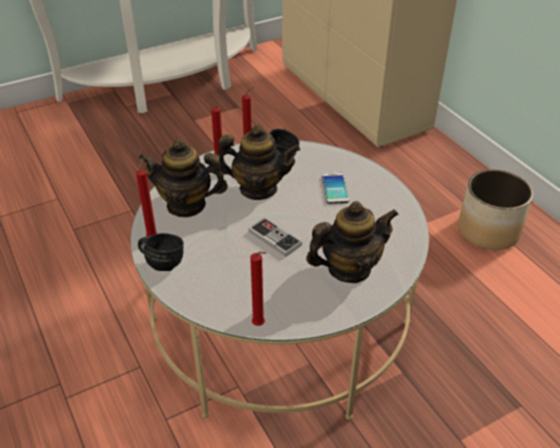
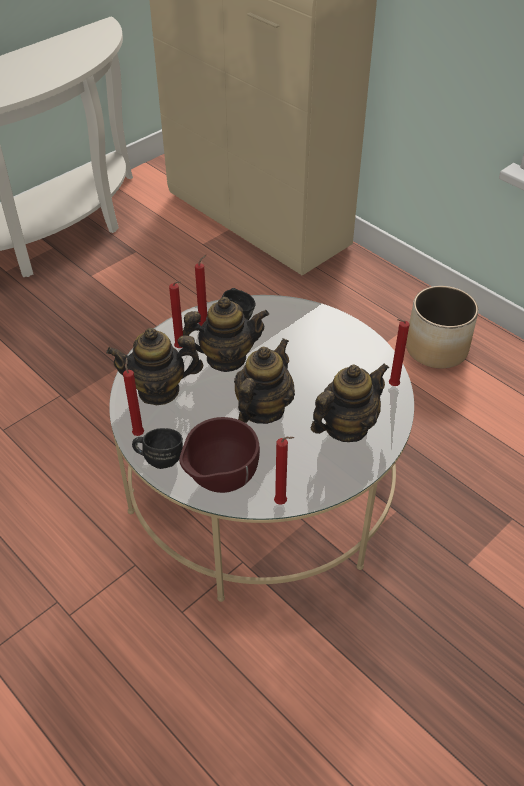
camera: 15 degrees left, 5 degrees up
game controller [248,217,302,257] -> teapot [234,338,295,424]
phone [322,173,349,204] -> none
none -> brown bowl [179,417,260,493]
none -> red candle [389,319,410,386]

